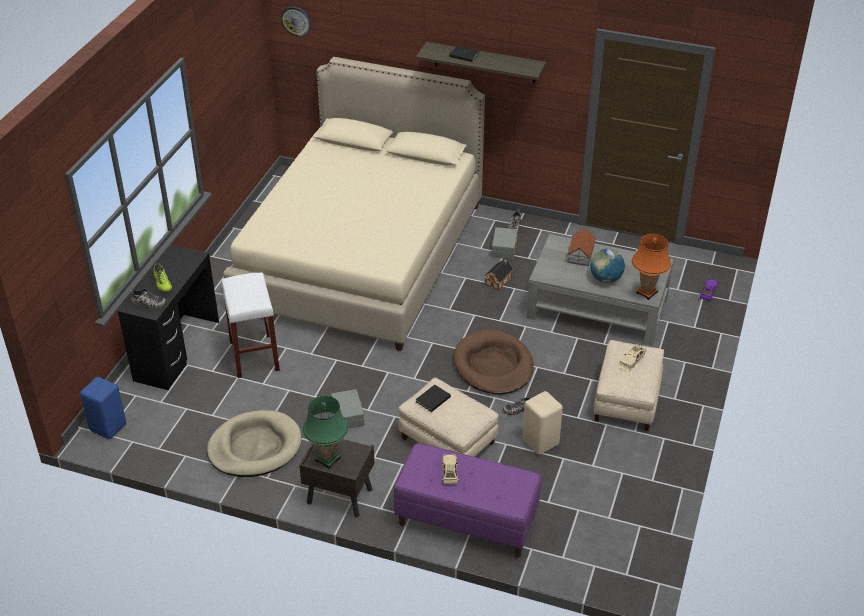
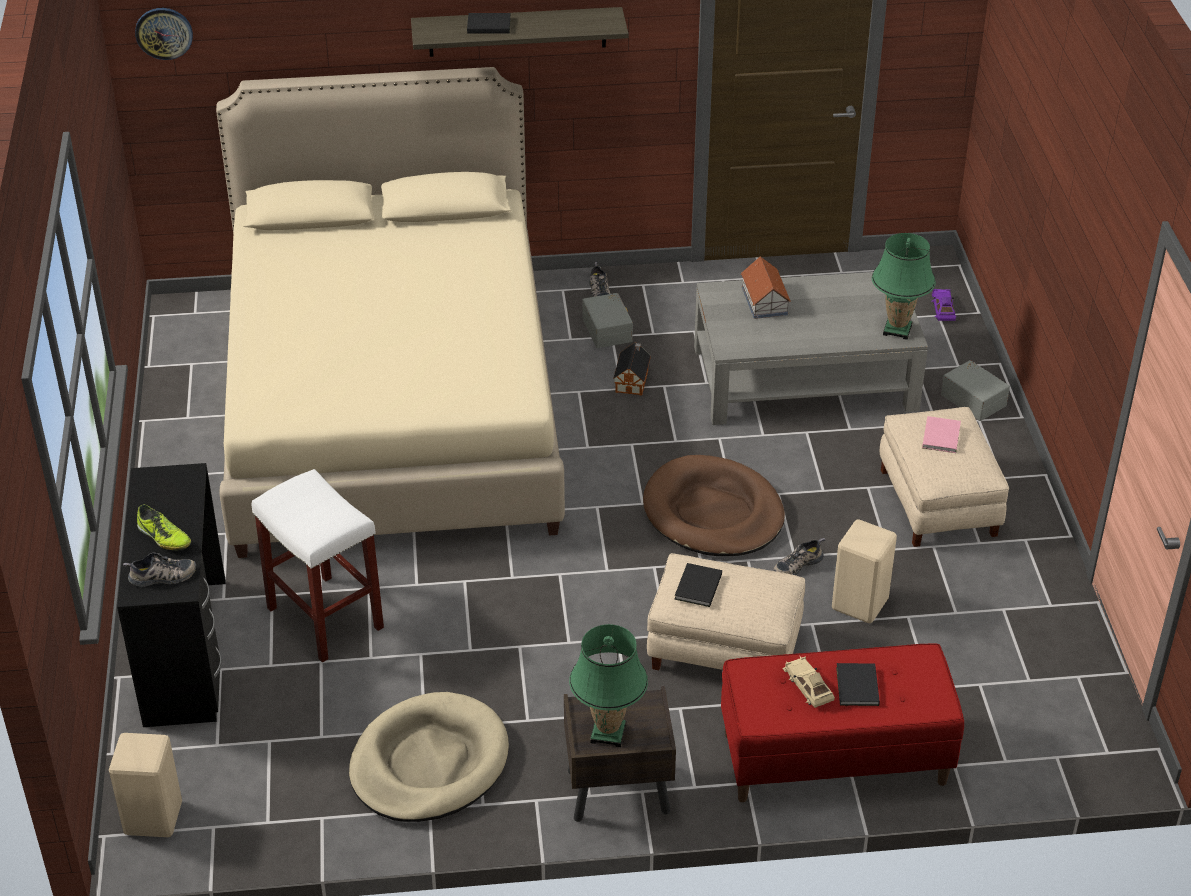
camera: 25 degrees left, 0 degrees up
blue stool [80,377,126,439] -> beige stool [109,733,182,837]
grey storage box [331,389,364,429] -> grey storage box moved to [941,360,1010,421]
purple bench [394,443,542,558] -> red bench [721,643,964,802]
globe [590,249,625,283] -> none
beige toy car [618,344,646,372] -> pink book [922,416,961,453]
orange table lamp [632,234,671,300] -> green table lamp [872,233,936,340]
none -> black book [836,663,880,706]

